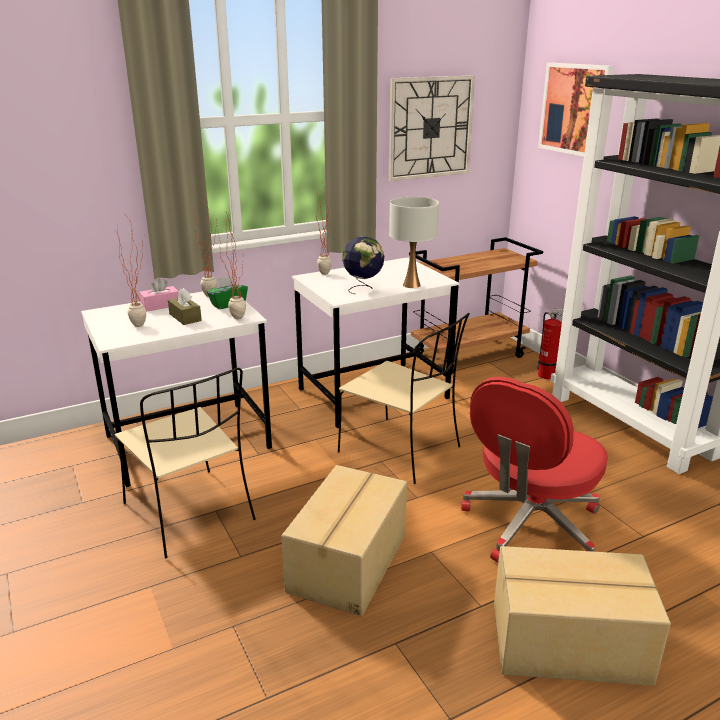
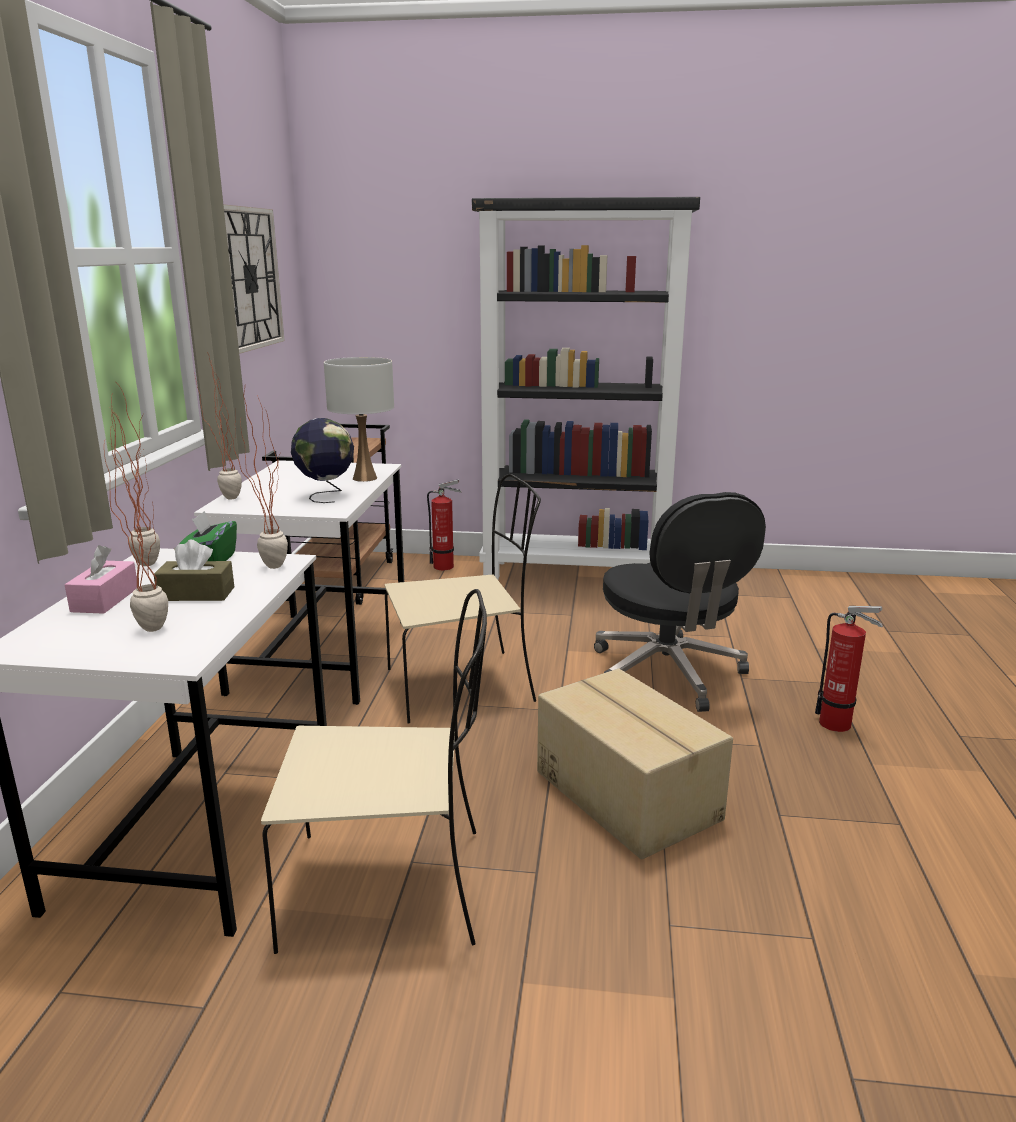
camera: 55 degrees left, 5 degrees down
red office chair [461,377,608,563] -> black office chair [594,492,766,712]
cardboard box [494,546,671,686] -> fire extinguisher [815,606,883,732]
picture [538,63,613,157] -> none

